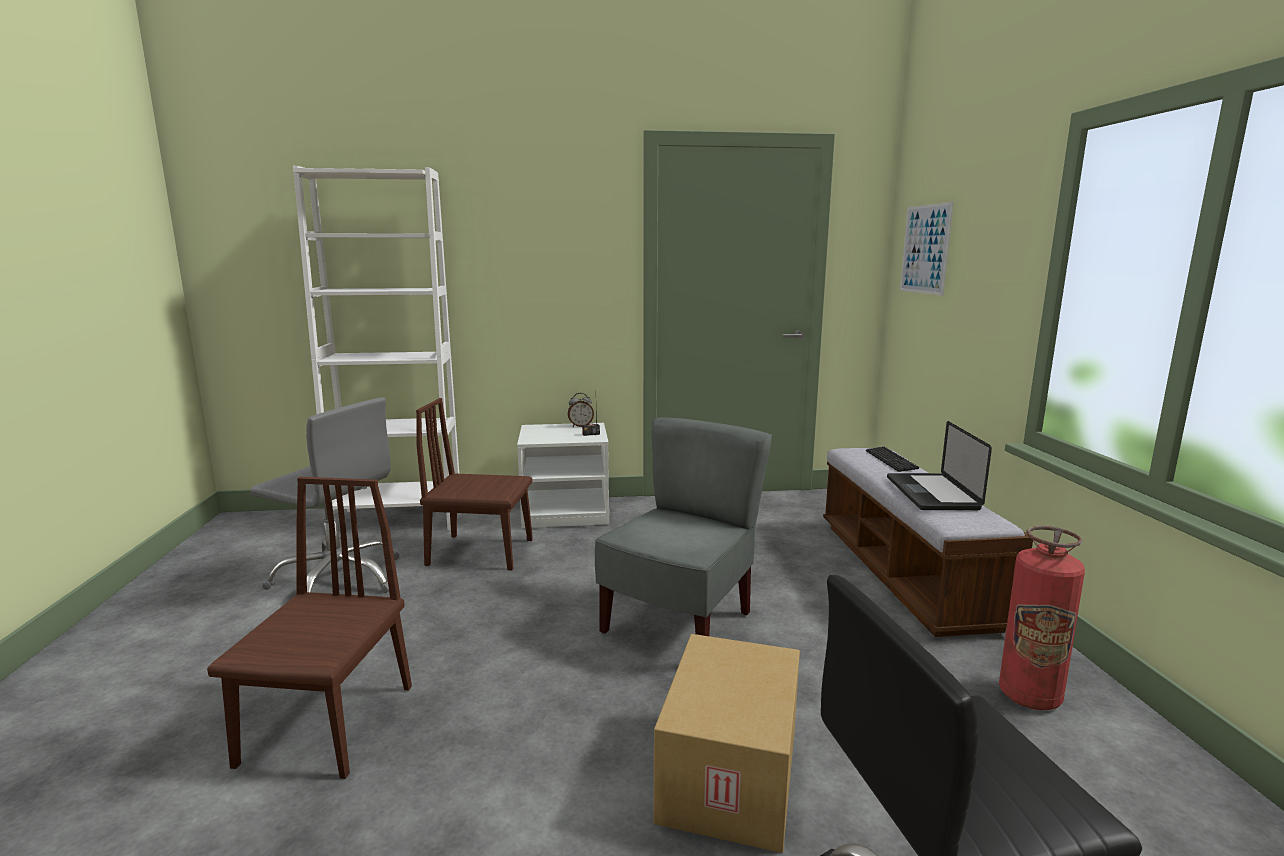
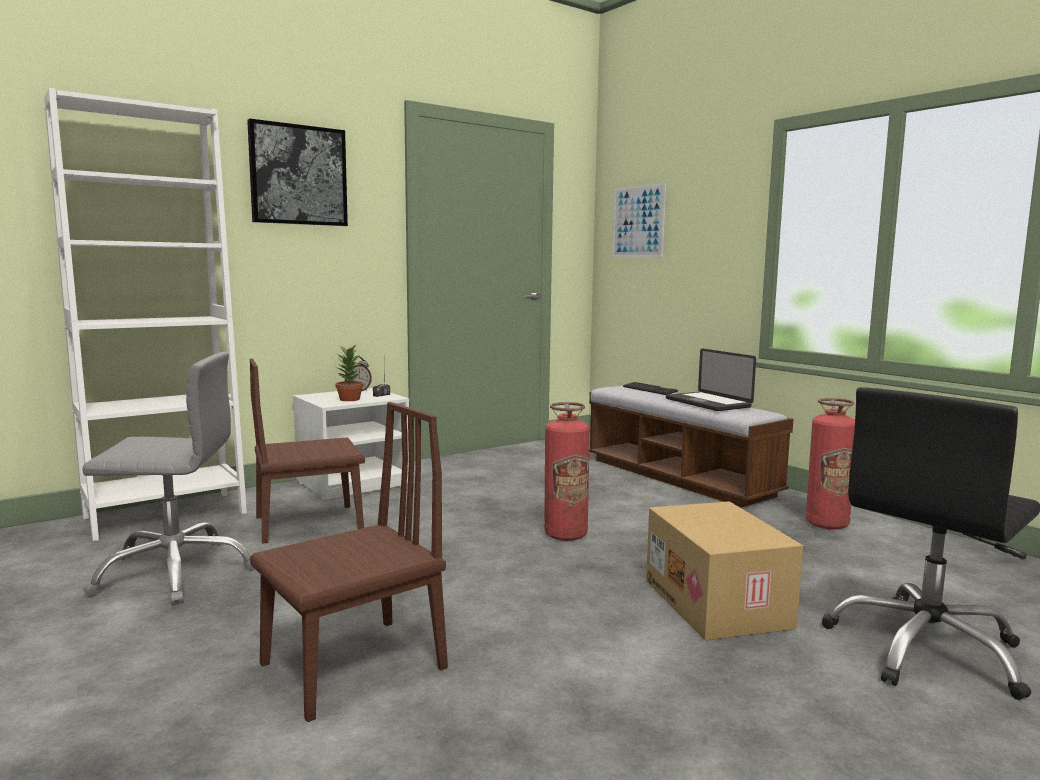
camera: 30 degrees left, 5 degrees down
brown chair [207,477,412,779] -> brown chair turned 75 degrees clockwise [250,402,448,722]
grey chair [595,417,772,636] -> fire extinguisher [544,402,590,541]
none -> picture [247,119,348,226]
none -> potted plant [335,345,363,401]

